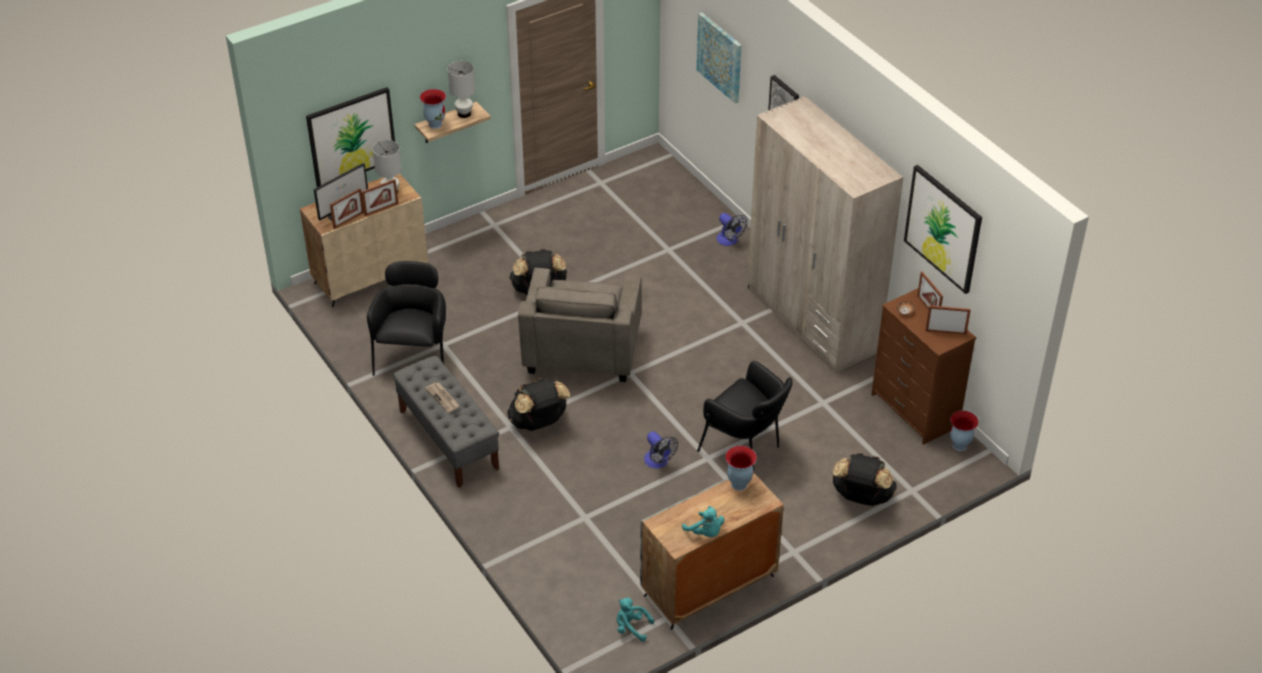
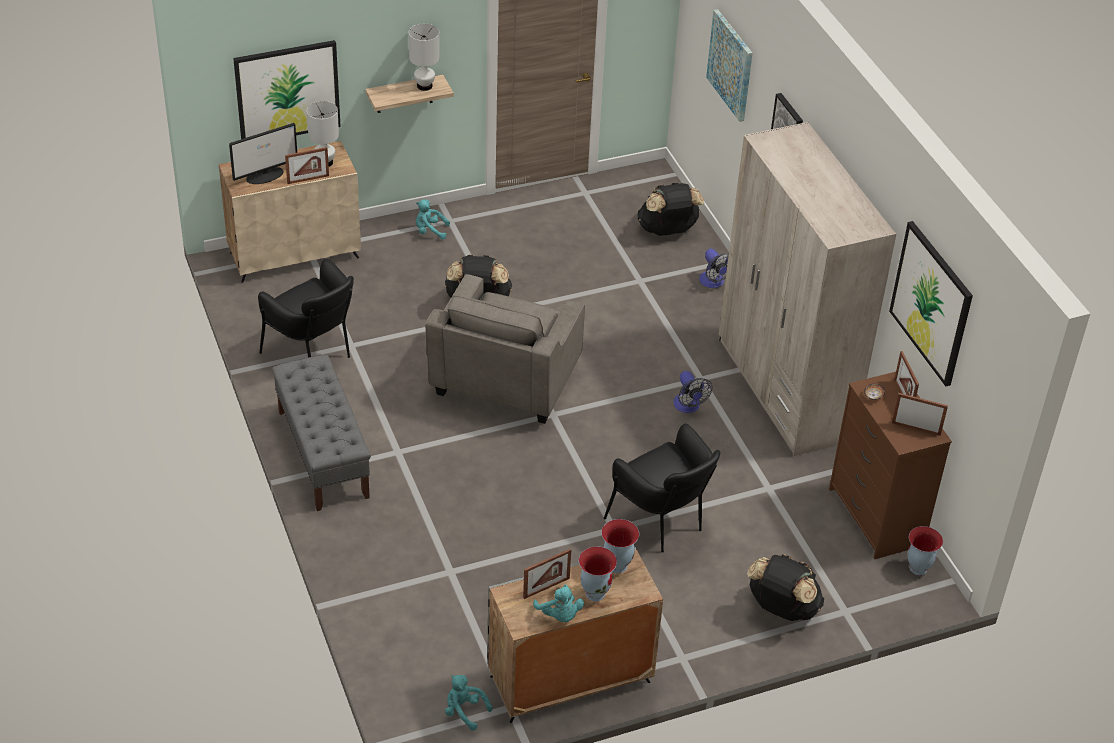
camera: 10 degrees right, 0 degrees up
picture frame [330,188,364,229] -> picture frame moved to [523,549,571,599]
black armchair [367,261,446,376] -> black armchair turned 120 degrees clockwise [258,258,354,358]
vase [420,89,446,129] -> vase moved to [579,547,617,601]
newspaper [425,383,460,413] -> none
black backpack [507,378,570,431] -> black backpack moved to [638,182,704,236]
fan [644,431,678,469] -> fan moved to [673,371,713,413]
none -> turquoise plush toy [416,199,450,239]

